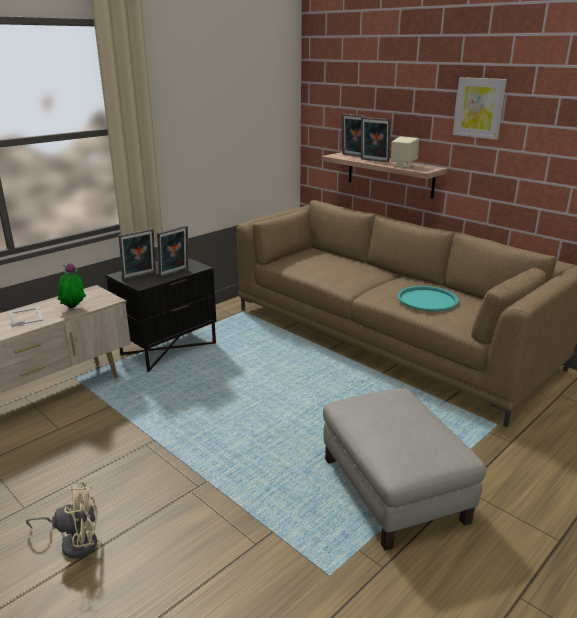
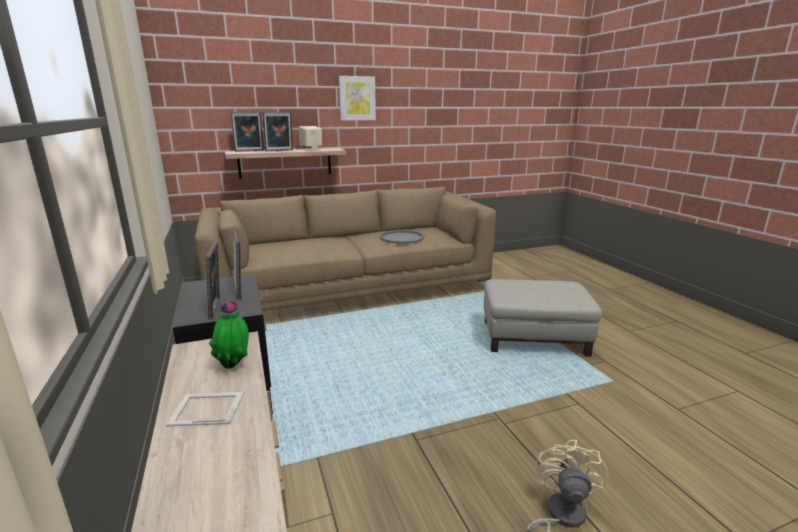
camera: 65 degrees left, 5 degrees down
turquoise tray [398,286,459,311] -> grey tray [380,230,425,244]

